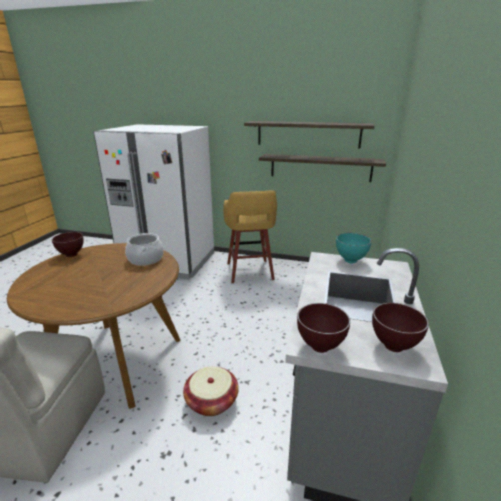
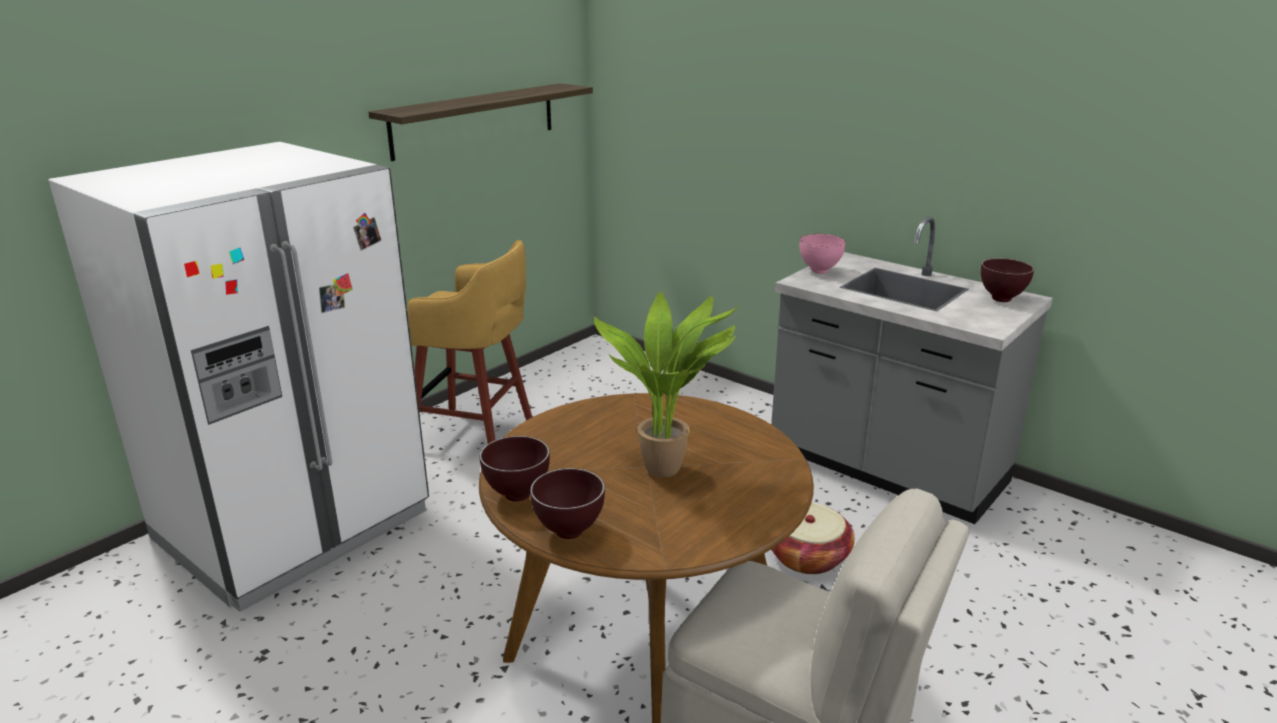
camera: 65 degrees left, 0 degrees up
cooking pot [125,233,164,266] -> none
shelf [259,154,386,182] -> none
brown bowl [297,303,350,353] -> brown bowl moved to [530,468,605,539]
turquoise bowl [336,233,371,263] -> pink bowl [799,234,846,274]
none -> potted plant [594,292,742,478]

